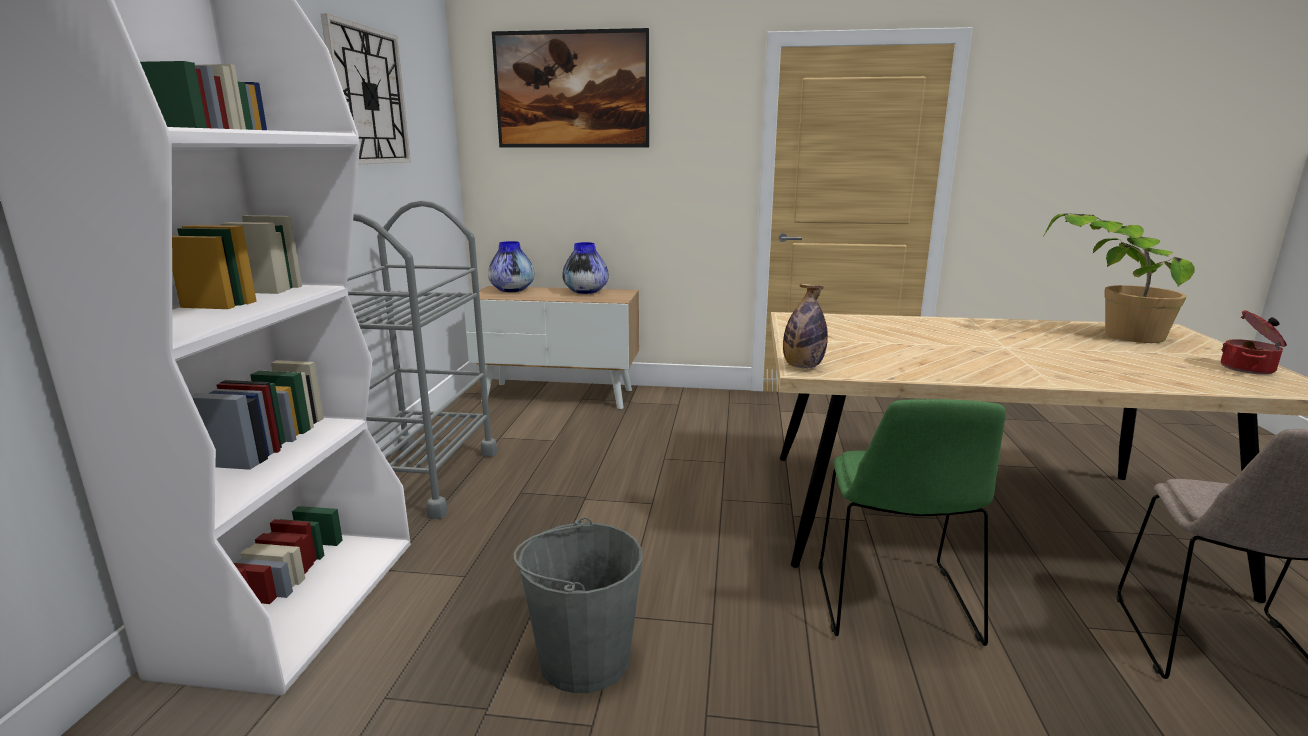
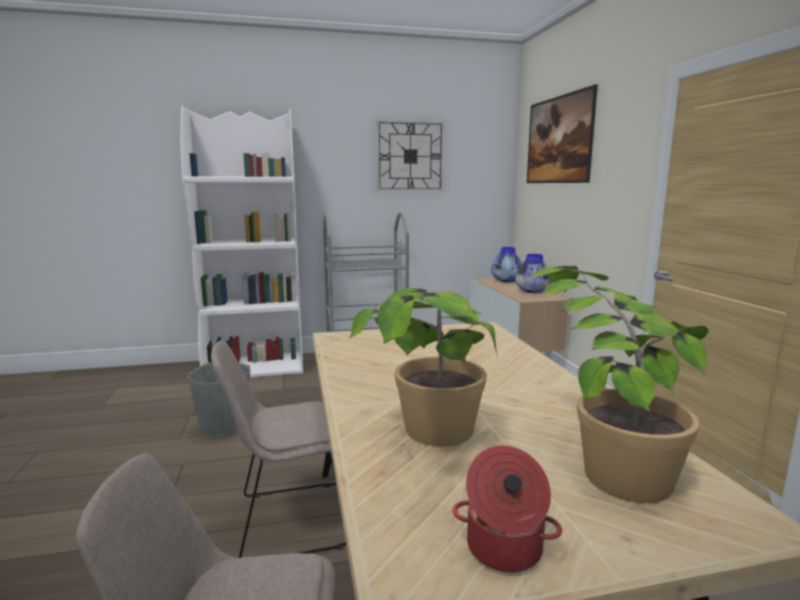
camera: 70 degrees right, 5 degrees down
bottle [783,284,828,368] -> none
green chair [818,399,1006,646] -> beige chair [211,340,346,558]
none -> potted plant [349,288,498,447]

